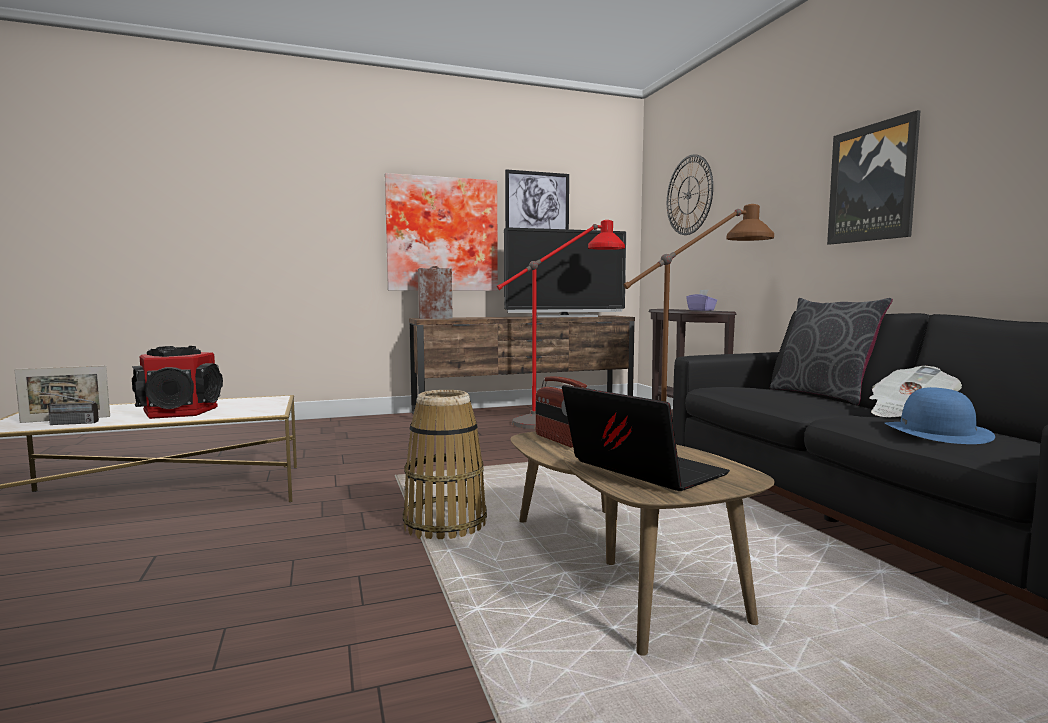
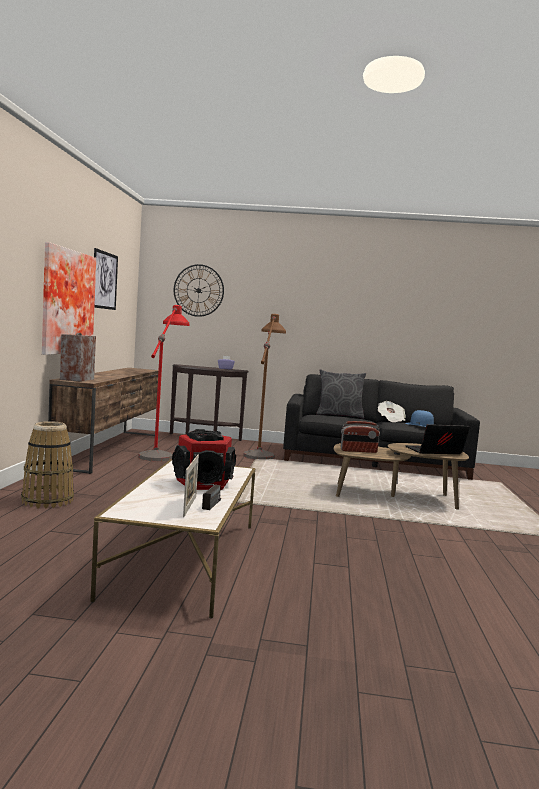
camera: 65 degrees left, 0 degrees up
basket [403,390,487,539] -> basket moved to [21,421,74,509]
television [504,227,626,318] -> none
picture [827,110,920,245] -> none

